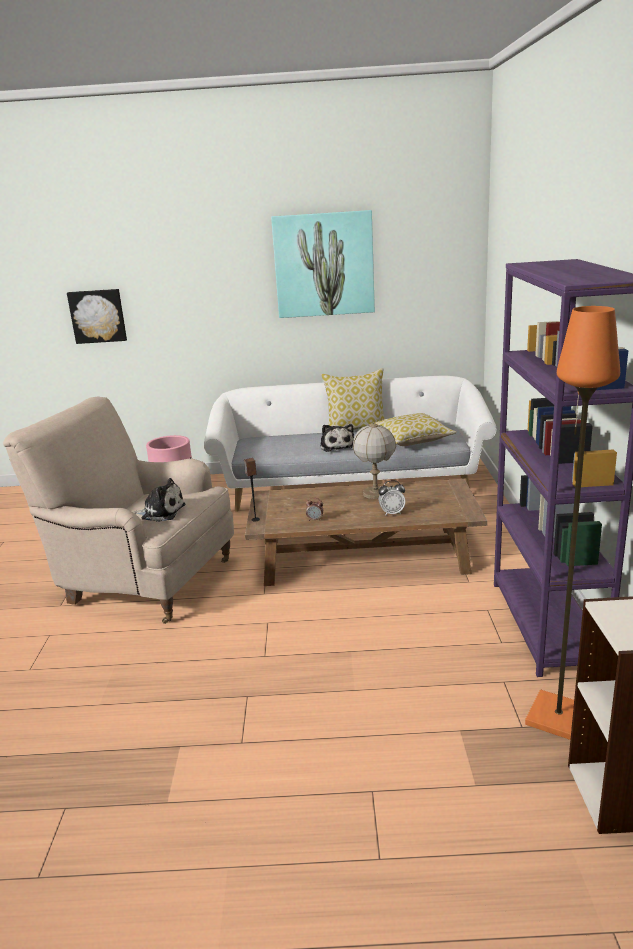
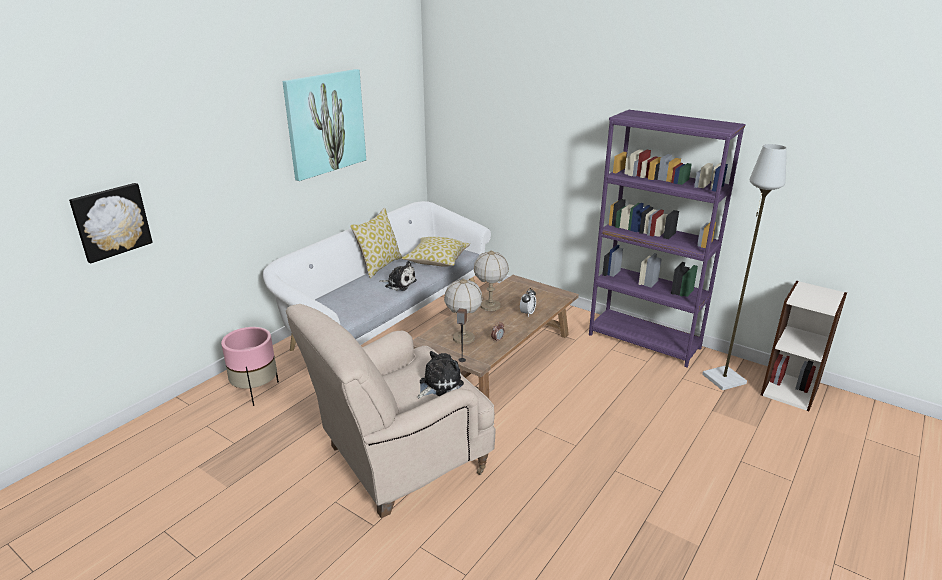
camera: 55 degrees left, 5 degrees up
orange floor lamp [525,306,620,740] -> grey floor lamp [702,144,787,390]
none -> table lamp [444,278,483,344]

